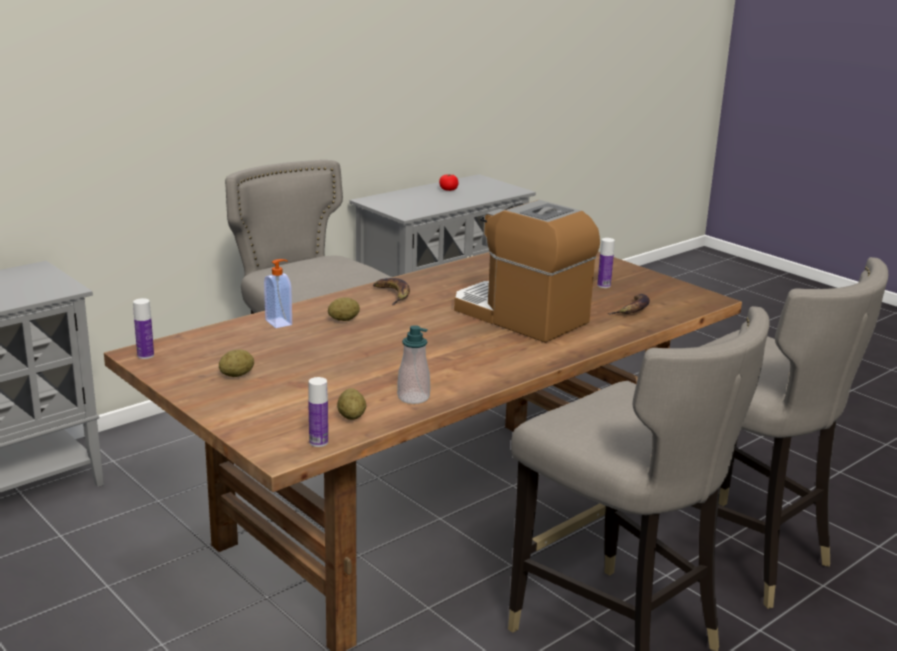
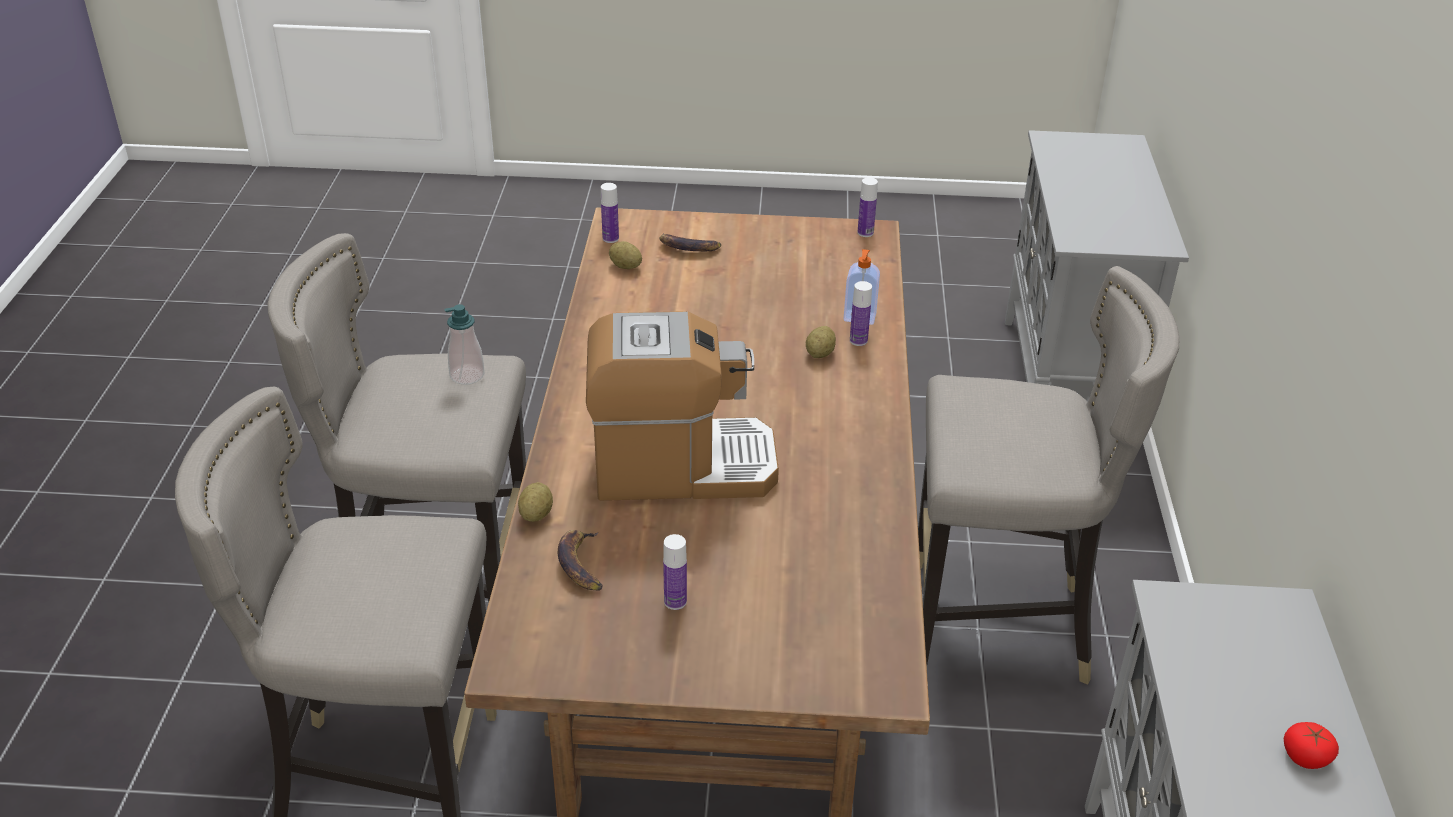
camera: 135 degrees right, 15 degrees up
potato [219,349,254,377] -> potato moved to [518,482,553,522]
banana [373,278,410,305] -> banana moved to [660,234,721,251]
soap dispenser [397,325,430,404] -> soap dispenser moved to [444,304,484,385]
none -> bottle [850,281,872,346]

